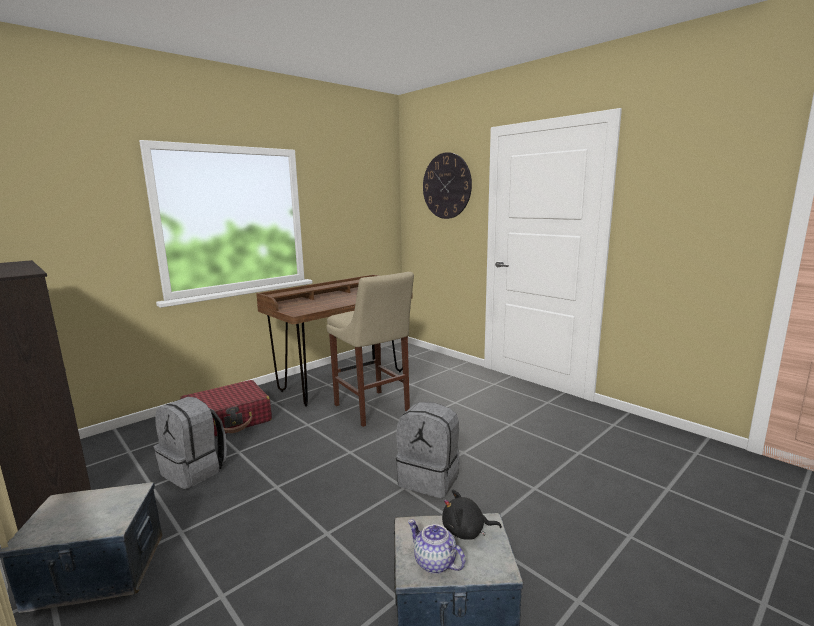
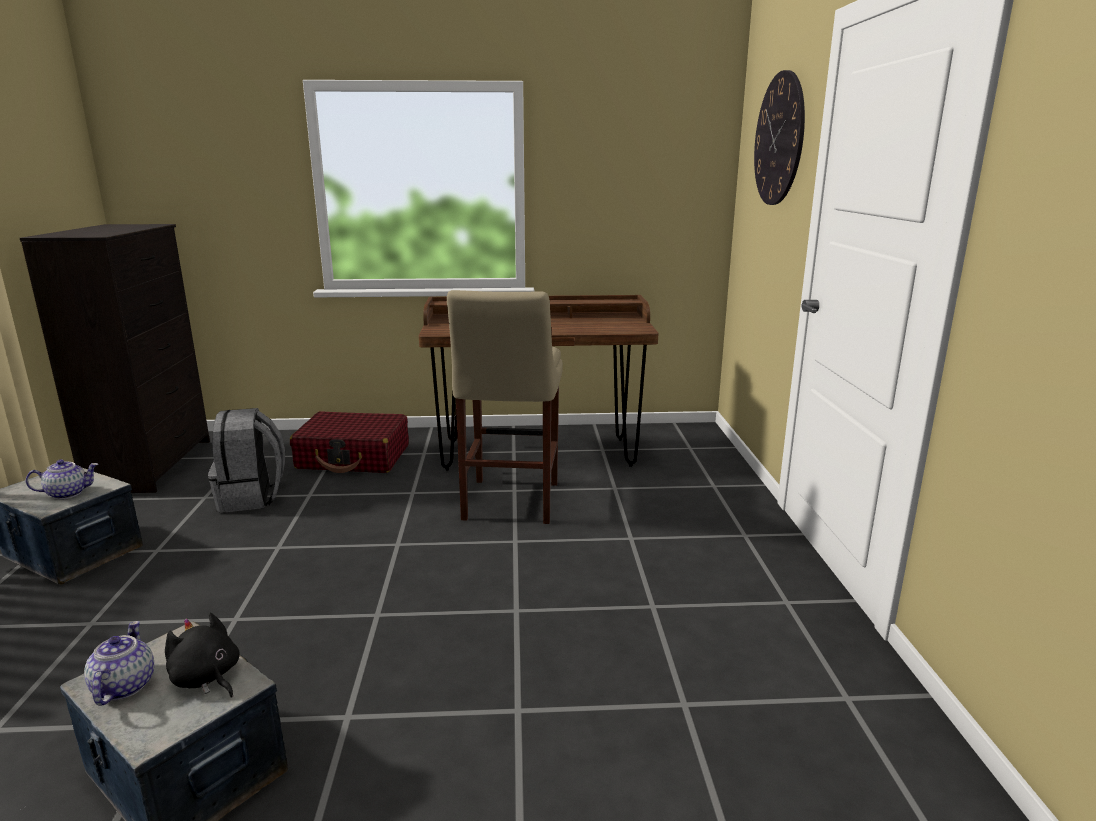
camera: 40 degrees right, 5 degrees up
grey backpack [396,402,460,498] -> none
none -> teapot [26,459,98,499]

